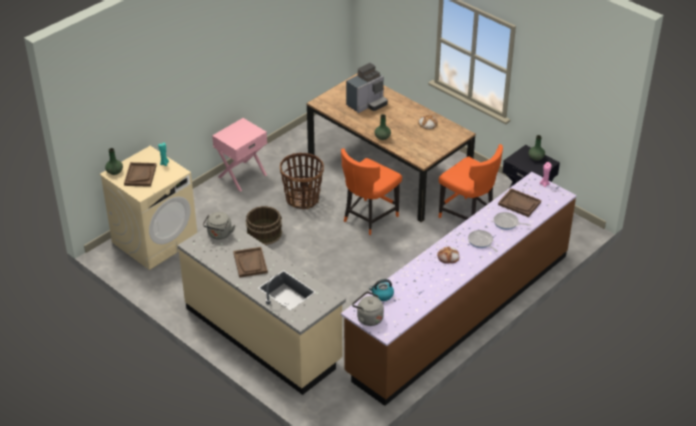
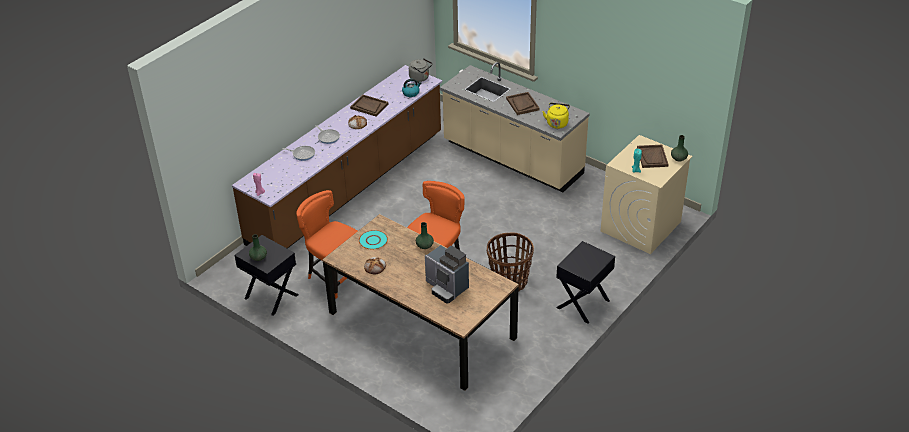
camera: 175 degrees right, 0 degrees up
grey kettle [203,212,235,240] -> yellow kettle [543,103,570,129]
pink nightstand [212,118,267,192] -> black nightstand [556,241,615,324]
brown bucket [246,206,282,245] -> none
coffee machine [346,63,388,113] -> coffee machine turned 90 degrees counterclockwise [425,245,469,304]
brown tray [498,188,541,217] -> brown tray moved to [350,95,388,116]
none -> turquoise plate [359,230,388,250]

